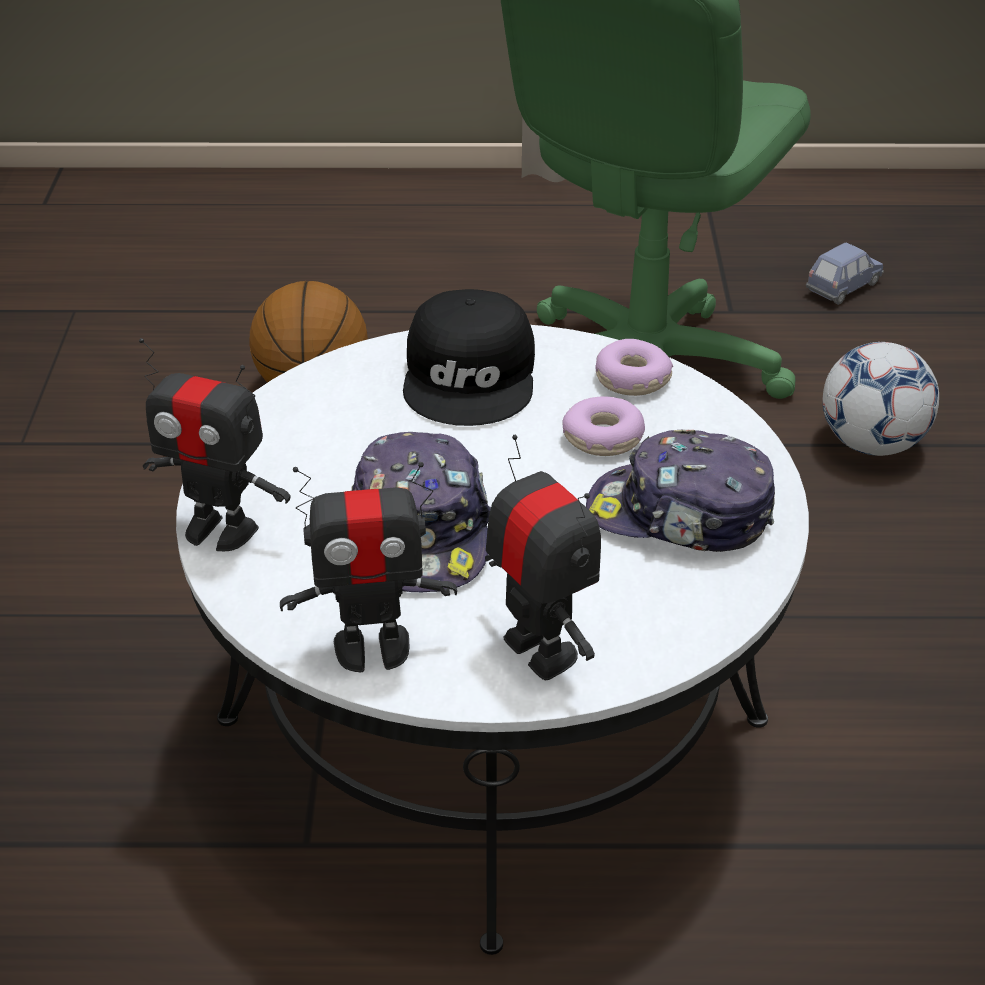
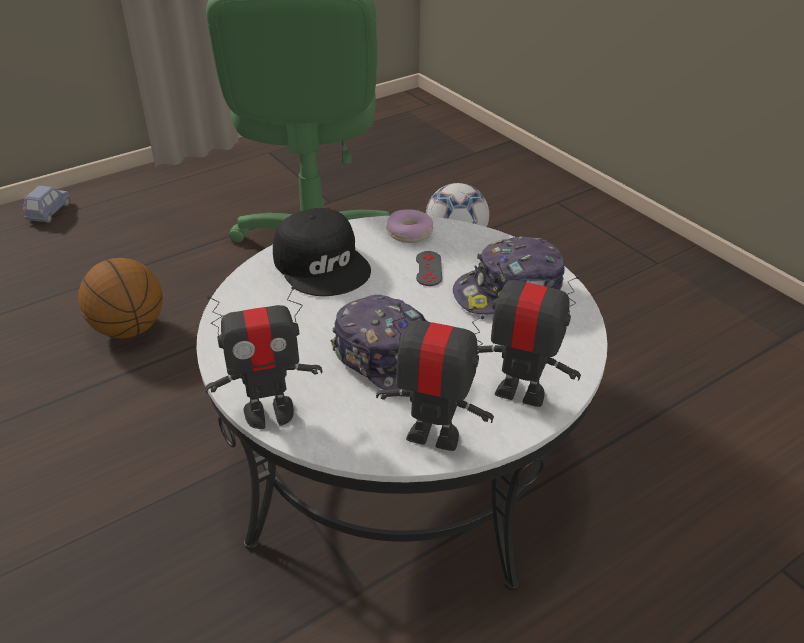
camera: 35 degrees left, 0 degrees up
toy robot [280,462,457,673] -> toy robot turned 120 degrees counterclockwise [376,303,494,451]
donut [563,397,645,456] -> grey game controller [416,251,442,286]
blue toy car [806,242,884,305] -> blue toy car moved to [23,185,71,223]

